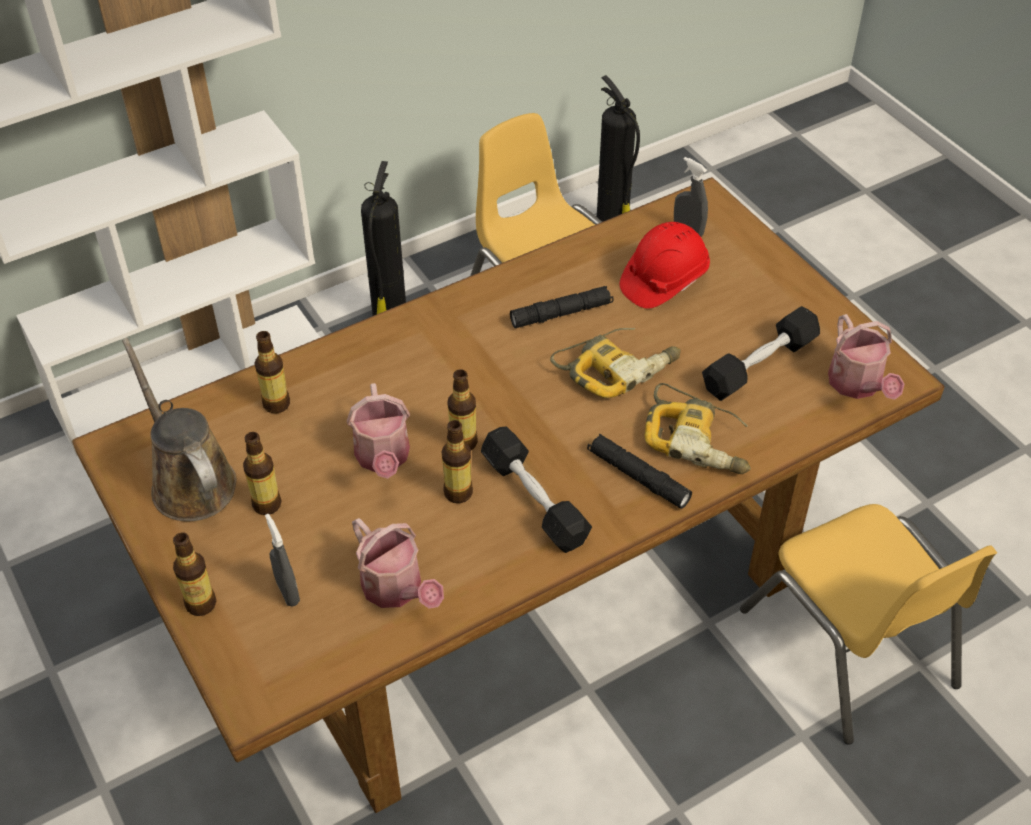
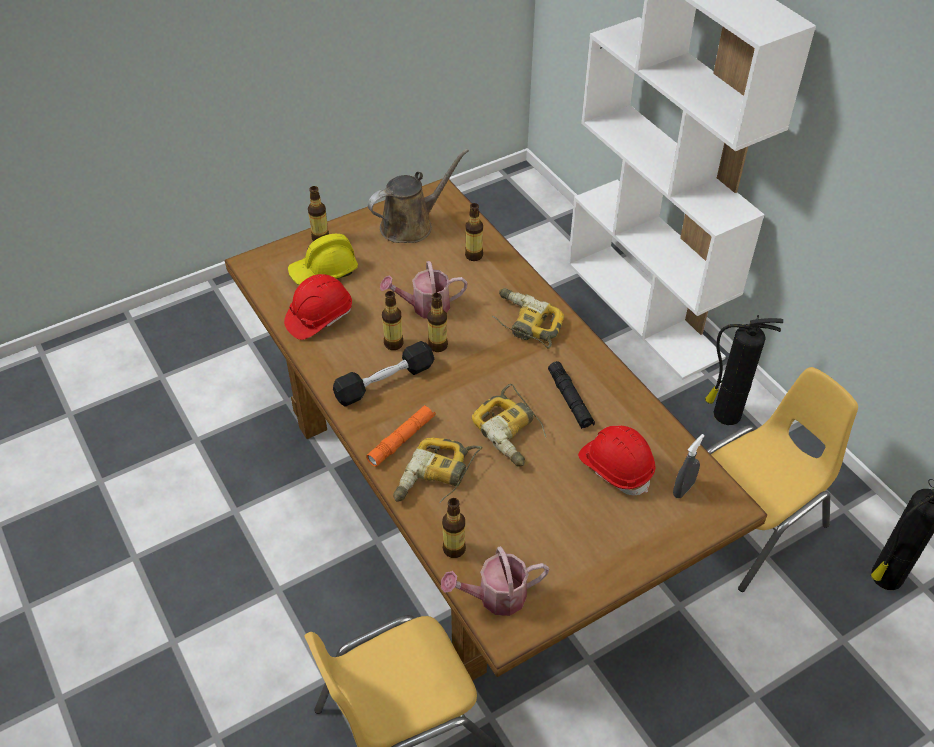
camera: 90 degrees right, 0 degrees up
bottle [243,432,281,515] -> bottle moved to [442,498,466,558]
grey spray bottle [265,514,300,606] -> yellow hard hat [288,234,358,285]
watering can [352,518,444,609] -> red hard hat [284,274,352,340]
black flashlight [587,433,692,509] -> orange flashlight [366,405,436,467]
black dumbbell [702,306,820,401] -> none
none -> power drill [492,288,564,349]

